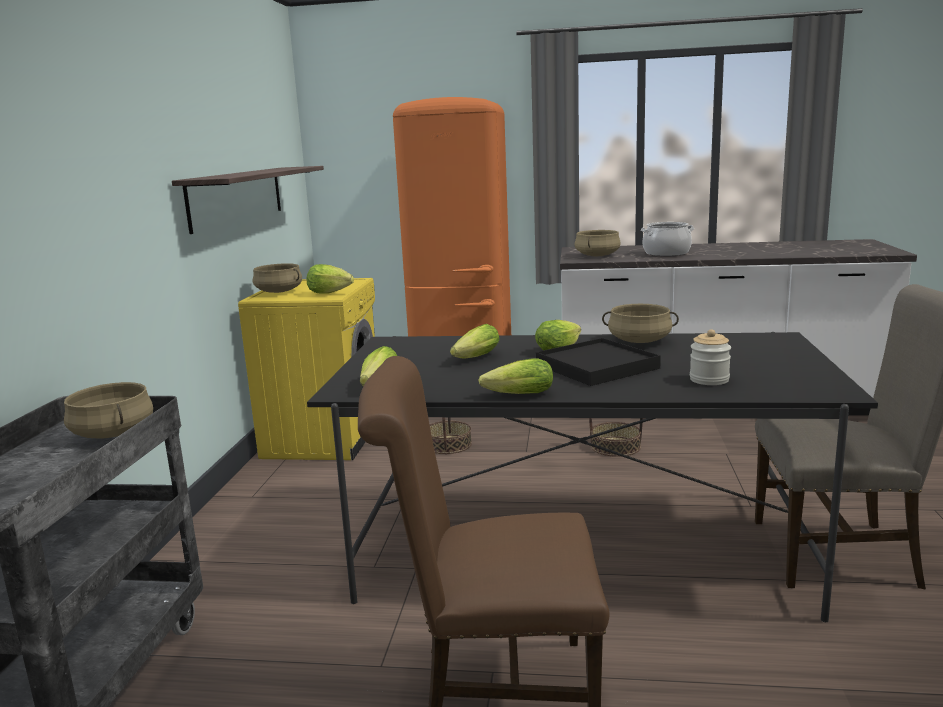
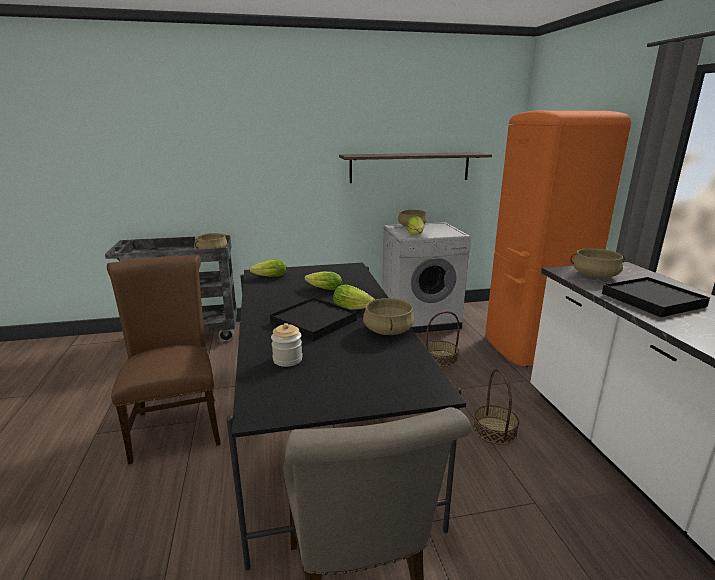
camera: 70 degrees right, 5 degrees up
yellow washing machine [238,278,375,460] -> white washing machine [382,222,471,333]
lettuce [478,358,553,394] -> none
cooking pot [640,222,694,256] -> black tray [602,277,710,317]

